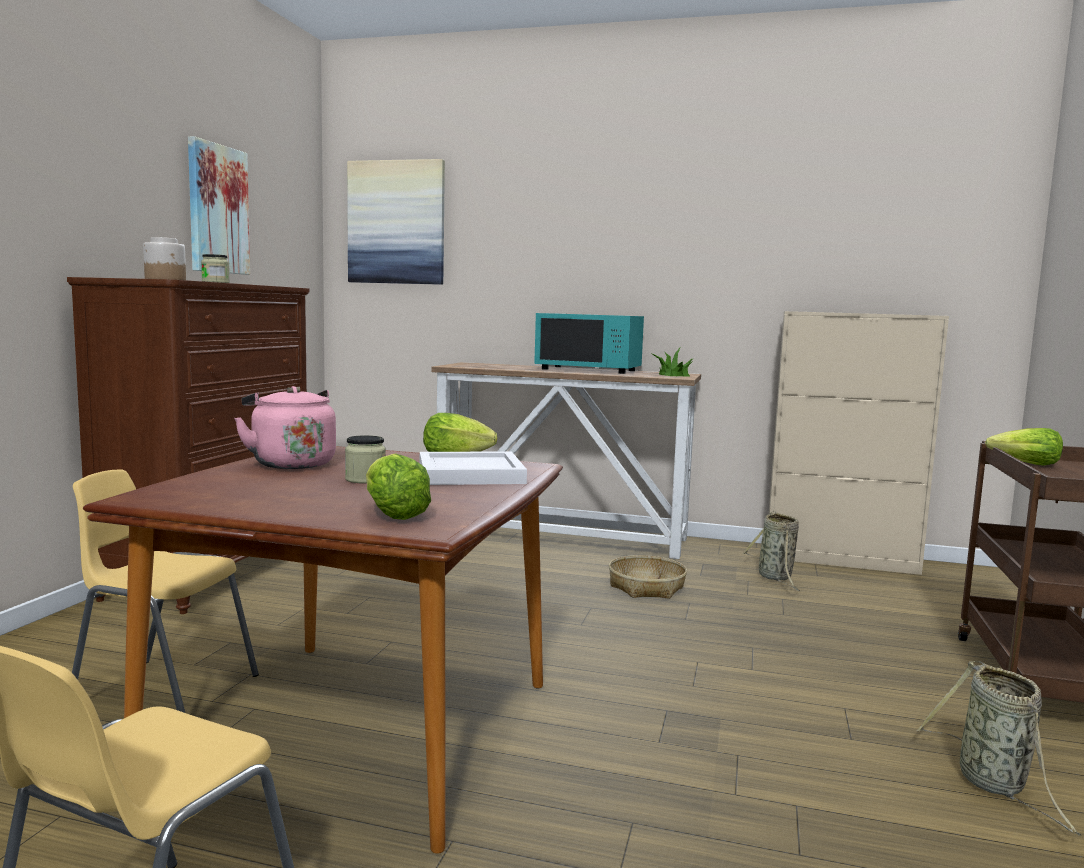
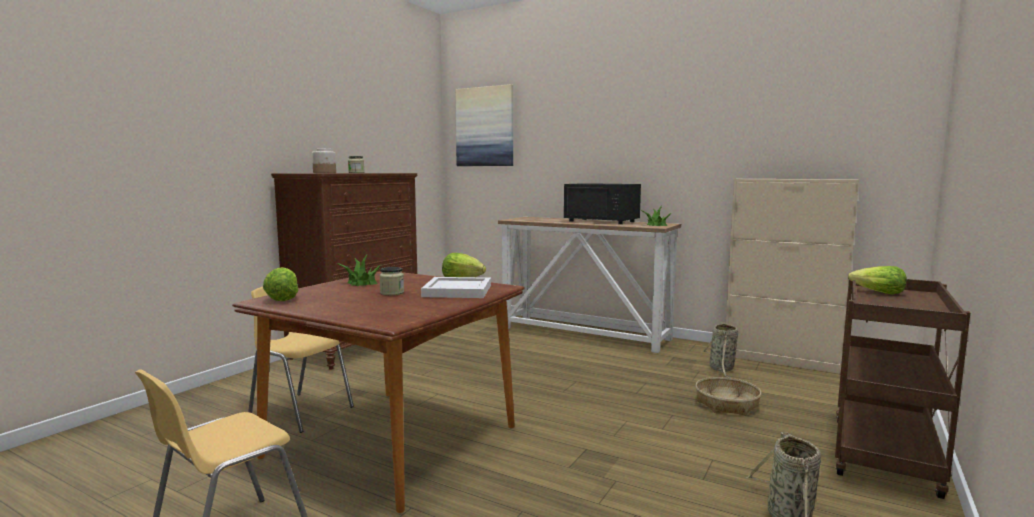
camera: 15 degrees right, 0 degrees up
picture [188,136,250,275] -> none
pink kettle [234,386,336,469] -> potted plant [337,255,382,286]
lettuce [366,453,431,520] -> lettuce moved to [263,267,298,301]
turquoise microwave [534,313,644,374] -> black microwave [564,183,641,224]
basket [609,555,687,599] -> basket moved to [695,377,761,416]

